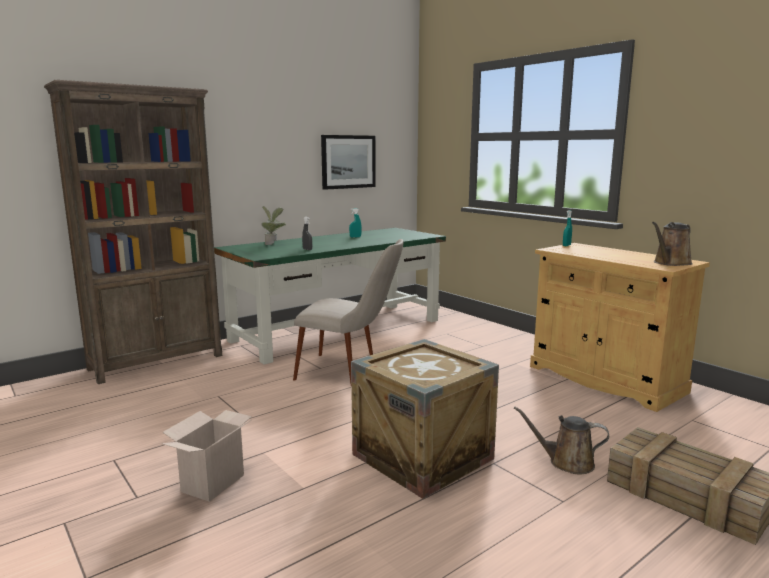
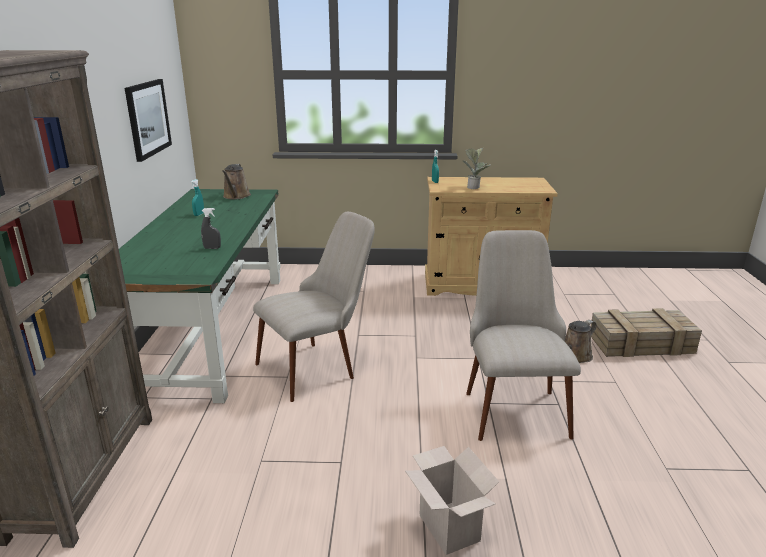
camera: 50 degrees left, 10 degrees up
potted plant [261,206,286,245] -> potted plant moved to [463,147,491,189]
crate [351,339,499,499] -> beige chair [466,230,581,441]
brown watering can [652,222,693,266] -> brown watering can moved to [222,164,251,200]

